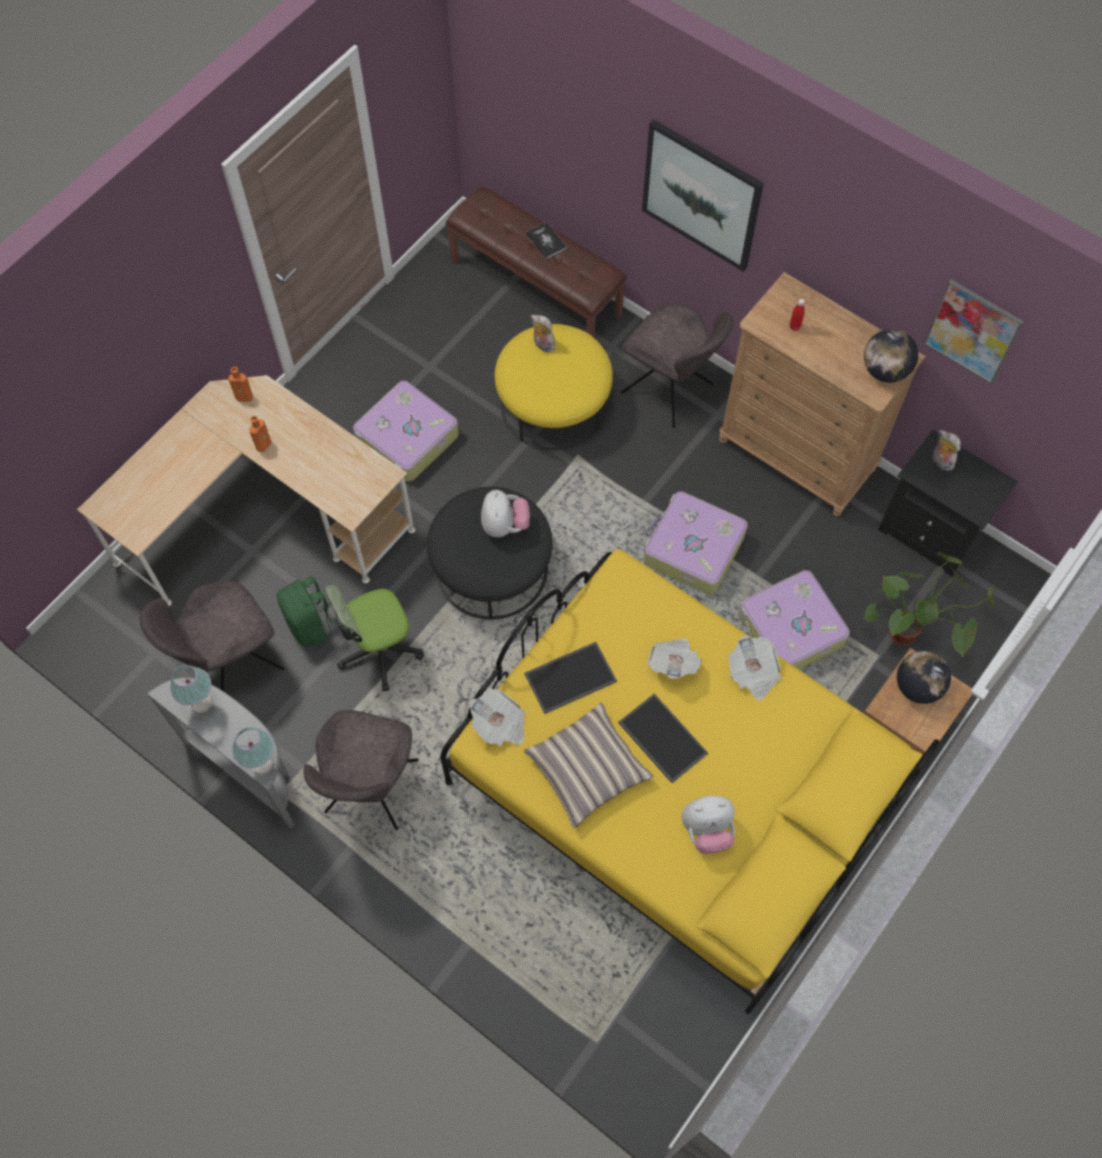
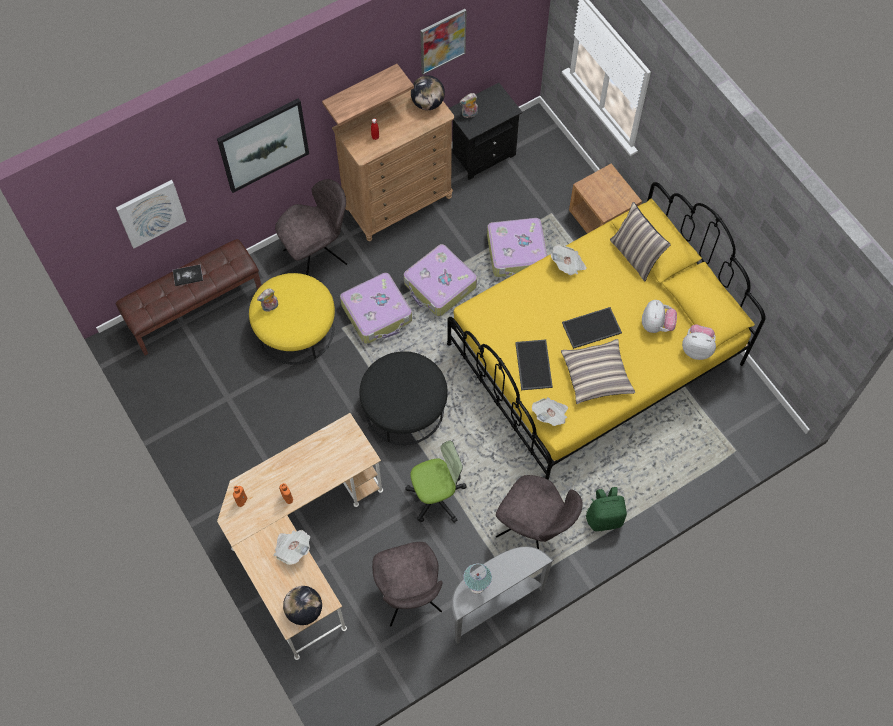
camera: 70 degrees left, 0 degrees up
table lamp [232,727,274,775] -> none
green backpack [277,576,336,646] -> green backpack moved to [586,487,627,531]
office chair [325,585,424,691] -> office chair turned 105 degrees counterclockwise [405,441,467,523]
suitcase [353,381,459,482] -> suitcase moved to [340,273,412,344]
plush toy [481,490,530,537] -> plush toy moved to [682,324,716,360]
newspaper [647,638,702,679] -> newspaper moved to [274,530,310,565]
potted plant [863,552,994,657] -> none
globe [897,651,951,704] -> globe moved to [283,586,322,625]
none -> picture [116,180,187,248]
none -> shelf [322,64,414,126]
none -> pillow [610,202,671,281]

